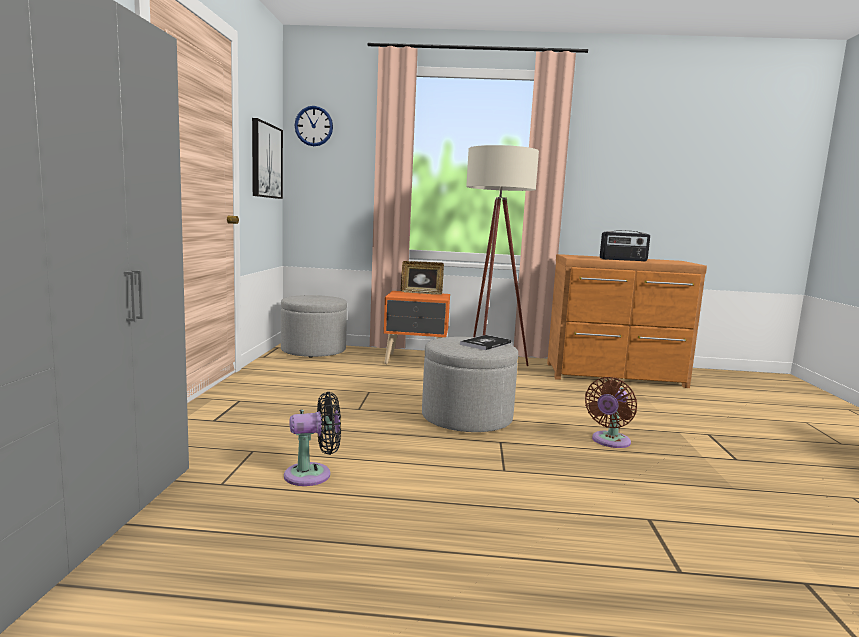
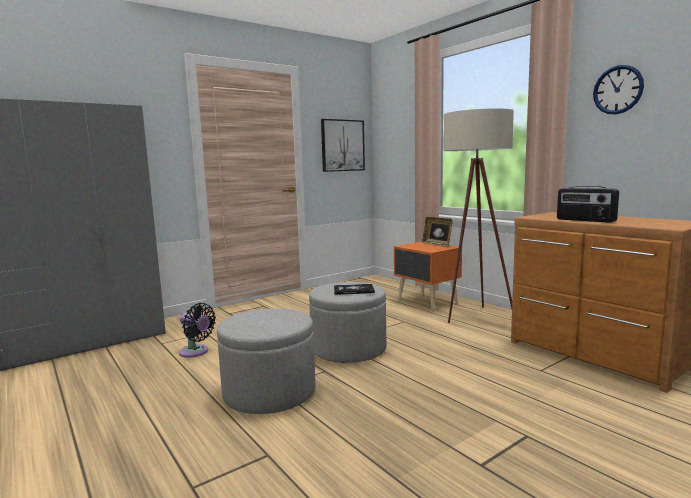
camera: 50 degrees right, 0 degrees up
grey ottoman [281,295,347,358] -> grey ottoman moved to [217,308,316,414]
wall clock [295,106,333,146] -> wall clock moved to [593,65,644,114]
brown fan [585,377,637,448] -> none

